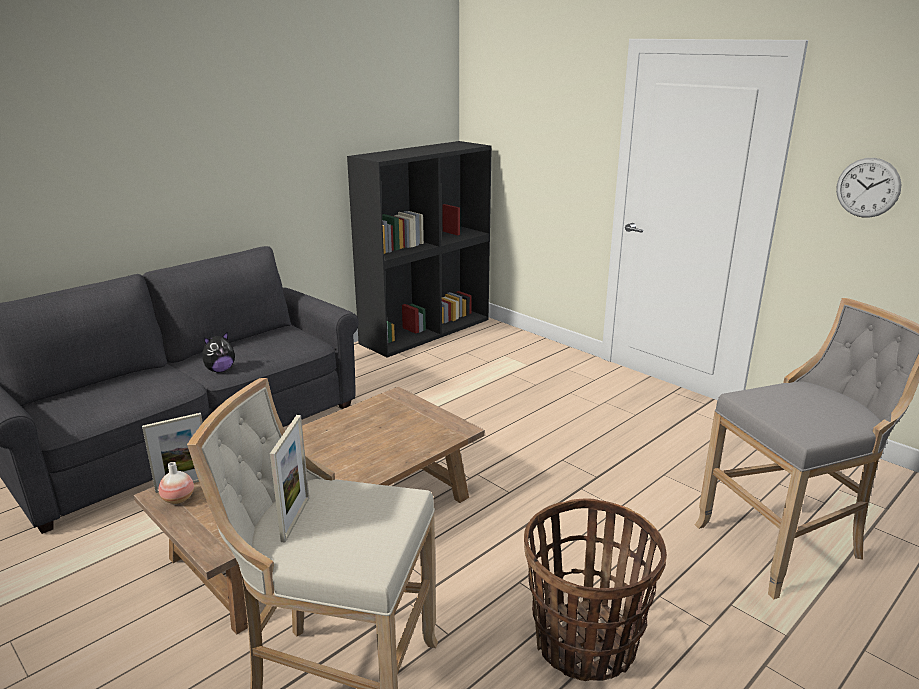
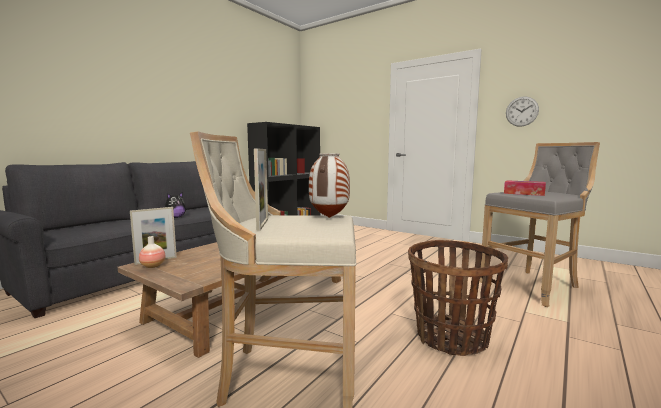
camera: 10 degrees left, 15 degrees down
none -> vase [309,154,350,218]
none -> tissue box [504,180,546,196]

